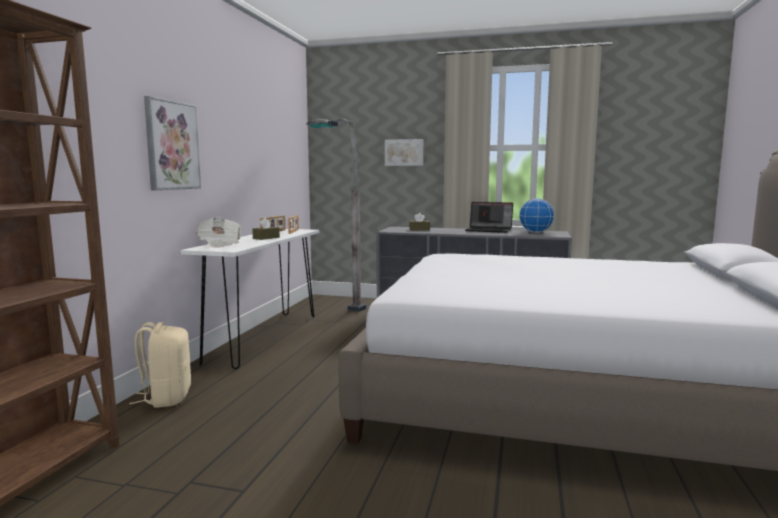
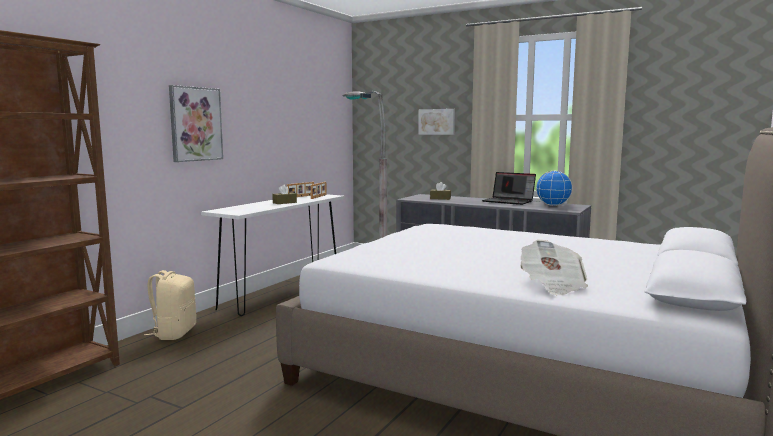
camera: 15 degrees right, 0 degrees up
newspaper [196,217,241,248] -> newspaper moved to [520,240,588,295]

